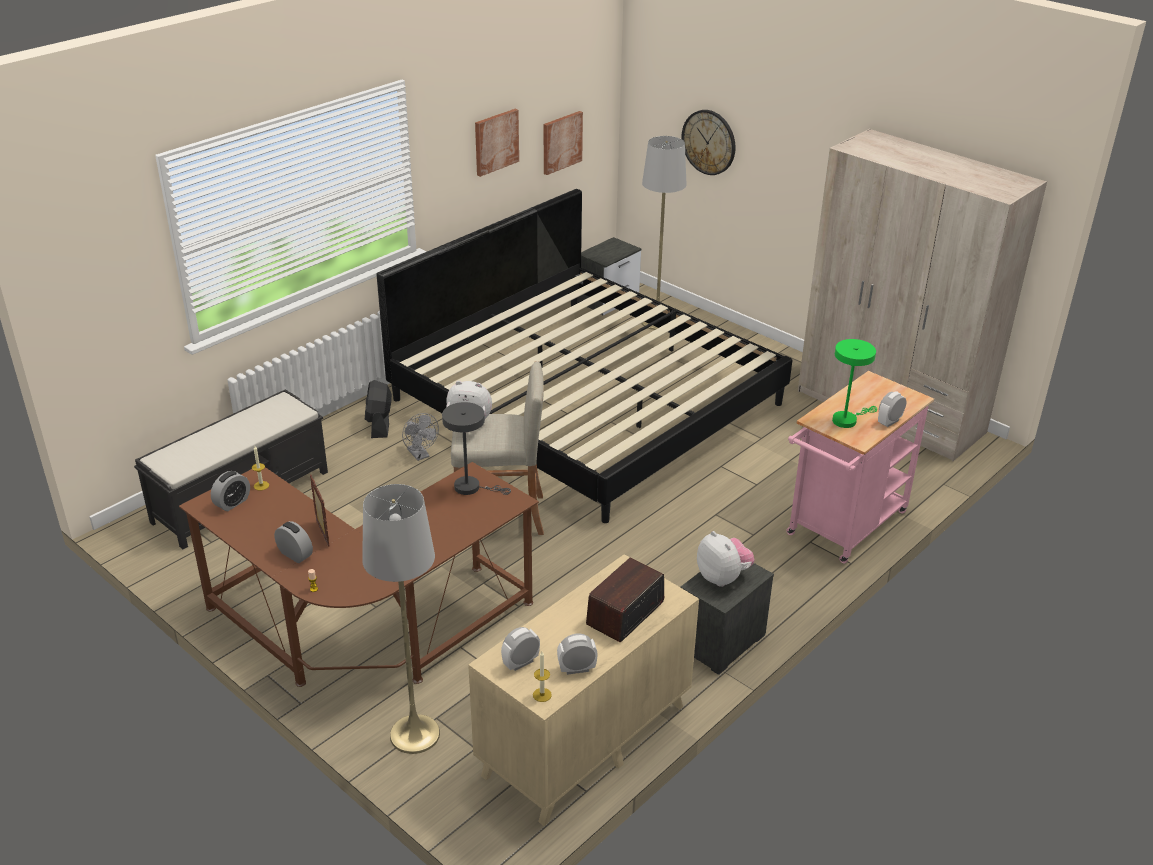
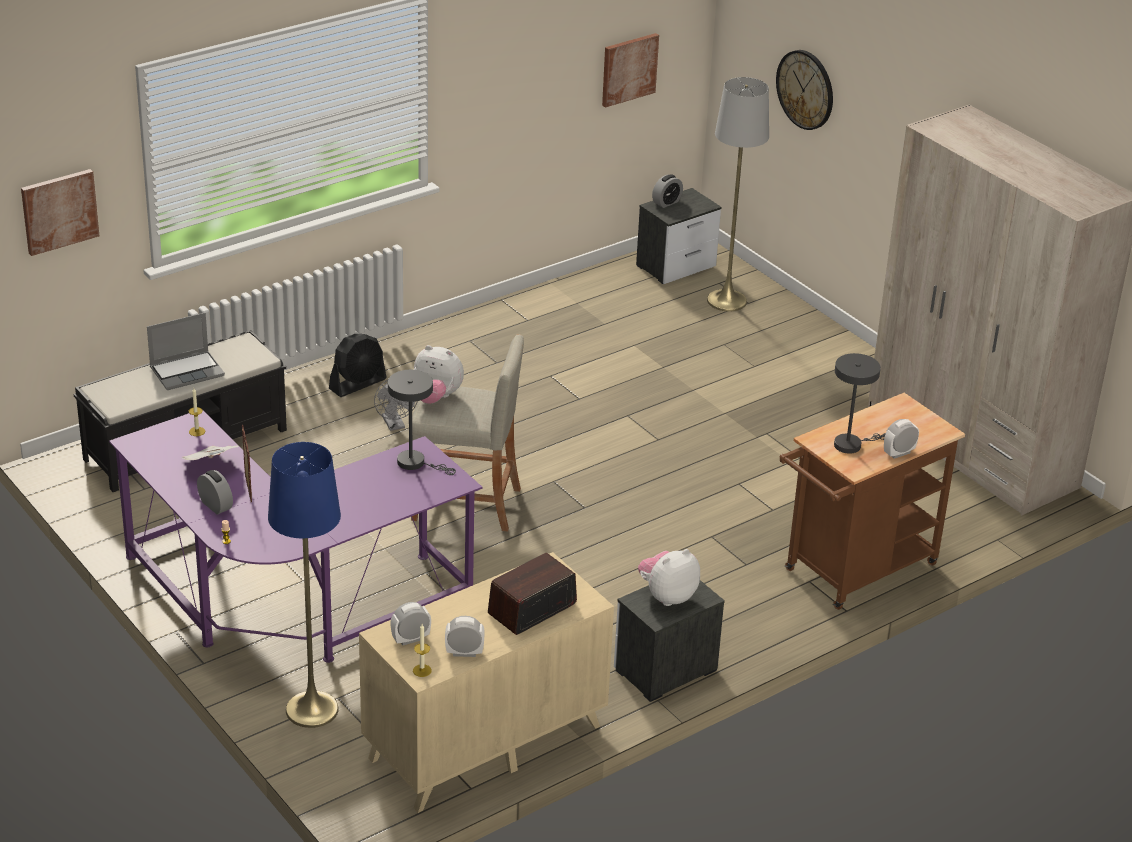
camera: 10 degrees right, 0 degrees up
brown desk [179,462,539,687] -> purple desk [109,411,482,663]
alarm clock [211,471,250,511] -> alarm clock moved to [652,174,683,208]
grey floor lamp [362,484,440,754] -> blue floor lamp [268,442,341,728]
black fan [365,380,392,438] -> black fan turned 135 degrees counterclockwise [329,334,387,397]
bed [377,189,792,523] -> none
picture [475,109,519,177] -> picture moved to [21,169,99,256]
plush toy [697,531,755,587] -> plush toy turned 105 degrees counterclockwise [638,549,700,606]
pink cart [786,371,934,563] -> brown cart [780,393,965,610]
green table lamp [832,339,877,428] -> grey table lamp [834,353,886,454]
none -> laptop [147,313,225,390]
none -> newspaper [183,446,239,460]

